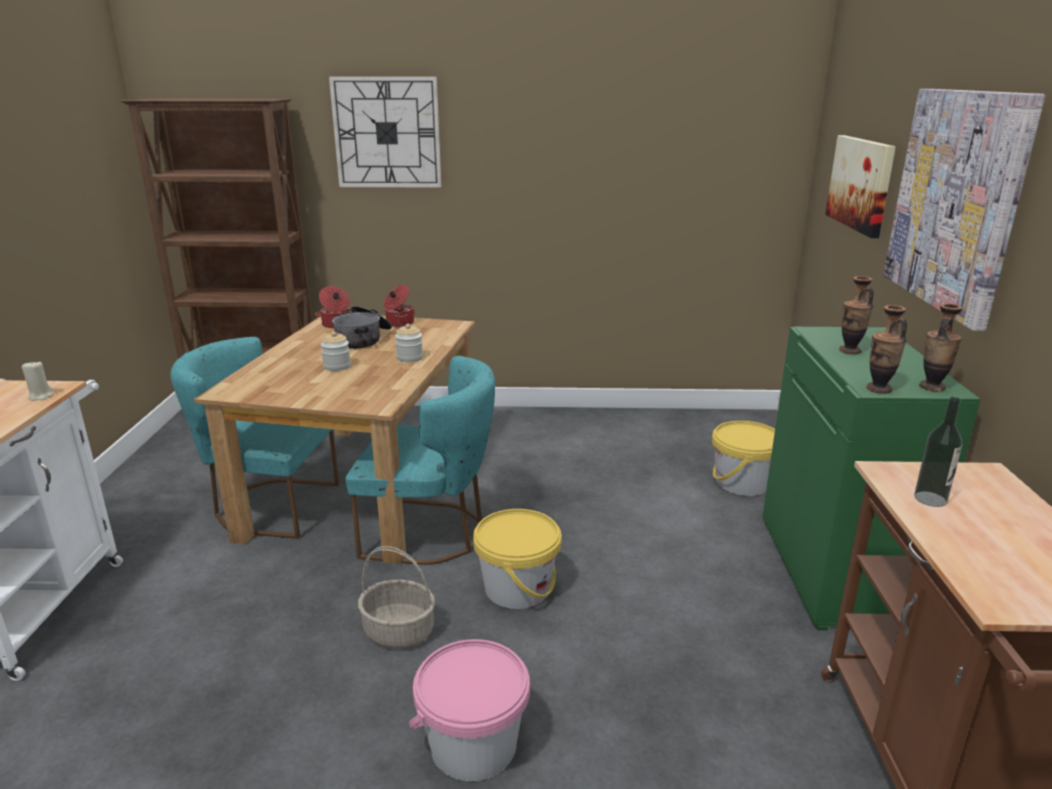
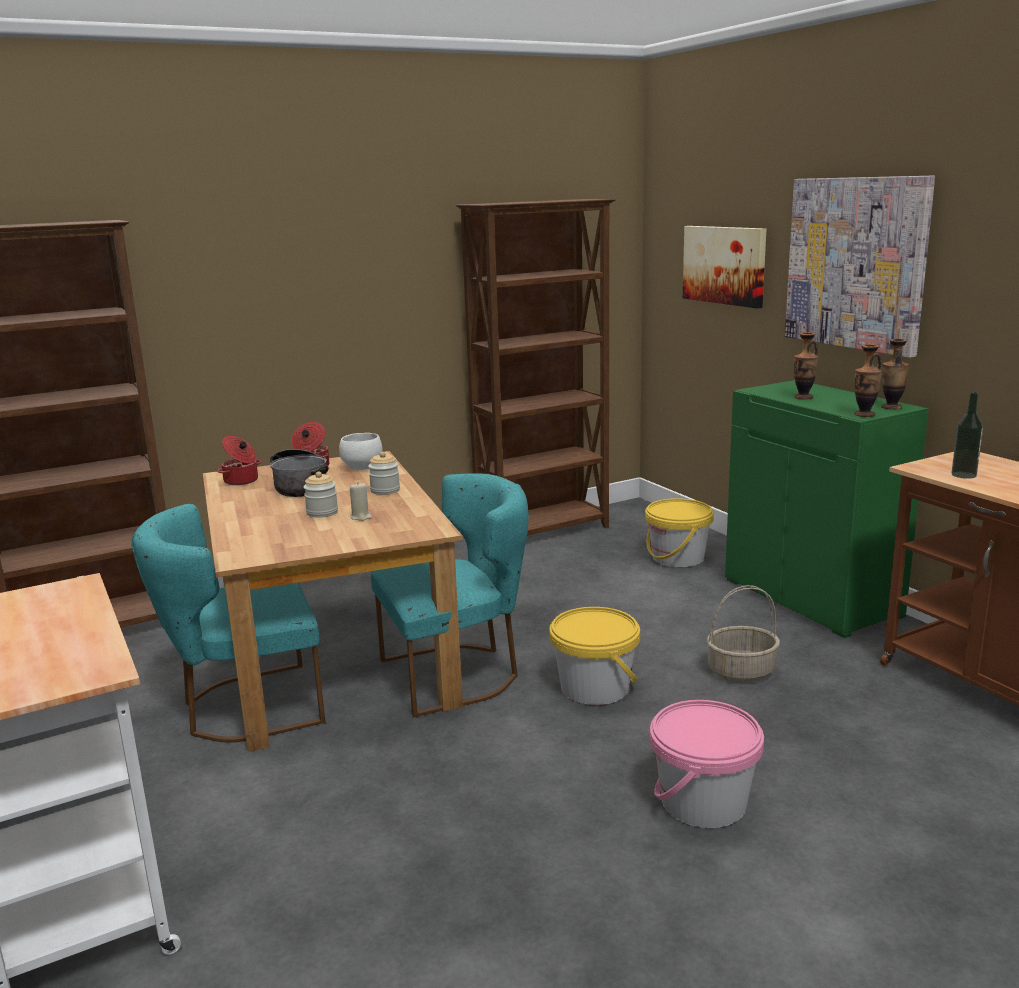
camera: 30 degrees left, 5 degrees down
beige candle [22,361,54,401] -> beige candle moved to [350,483,372,521]
wall clock [329,77,441,188] -> none
basket [358,546,435,648] -> basket moved to [706,585,780,682]
none -> white bowl [339,433,382,470]
none -> brown bookcase [456,199,616,536]

